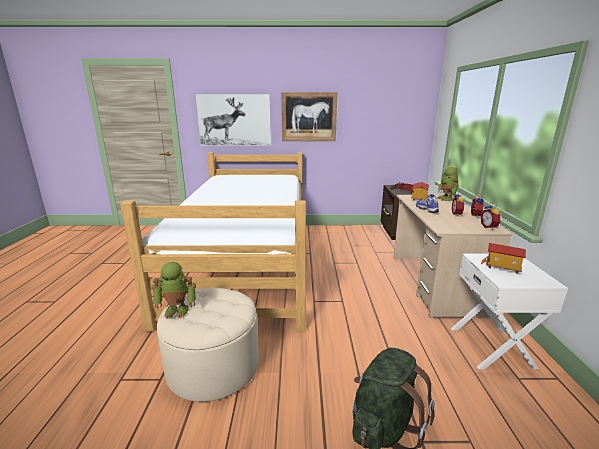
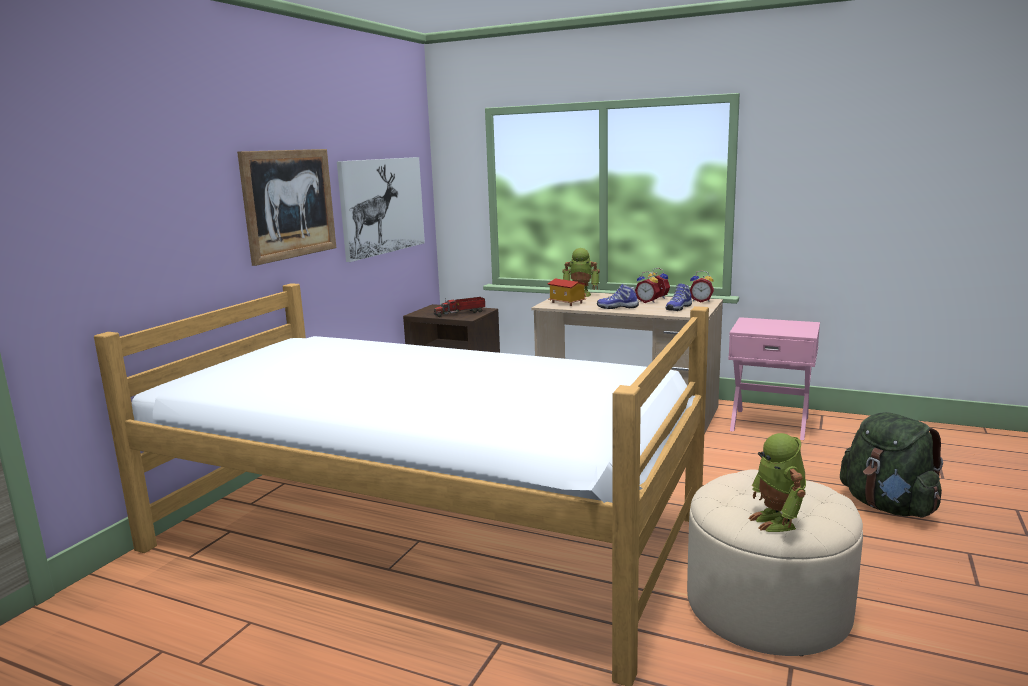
camera: 65 degrees left, 5 degrees down
toy robot [152,262,196,319] -> toy robot turned 150 degrees clockwise [748,433,806,532]
picture [196,94,271,146] -> picture moved to [337,157,425,262]
white nightstand [451,254,568,369] -> pink nightstand [728,317,820,440]
toy house [481,243,526,274] -> none
none -> shoe [666,284,692,311]

